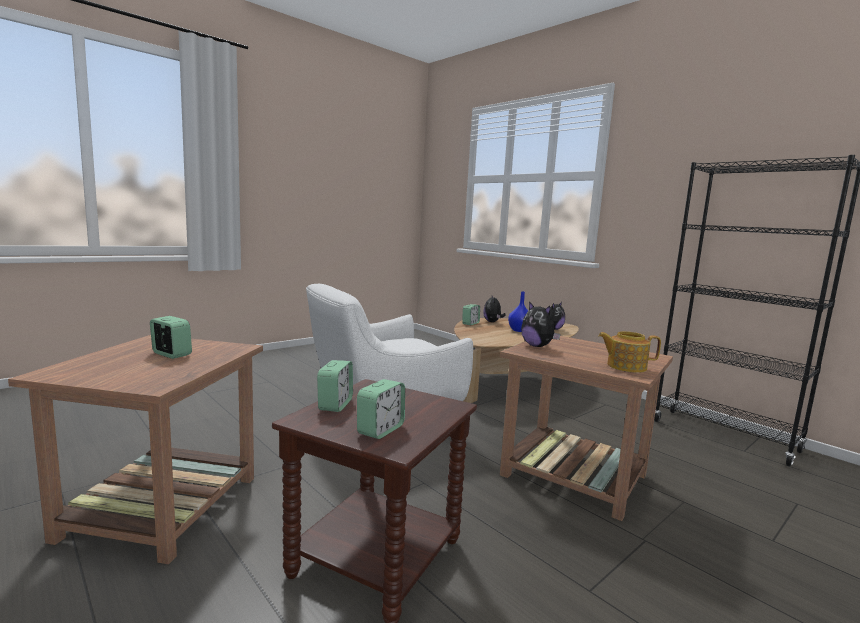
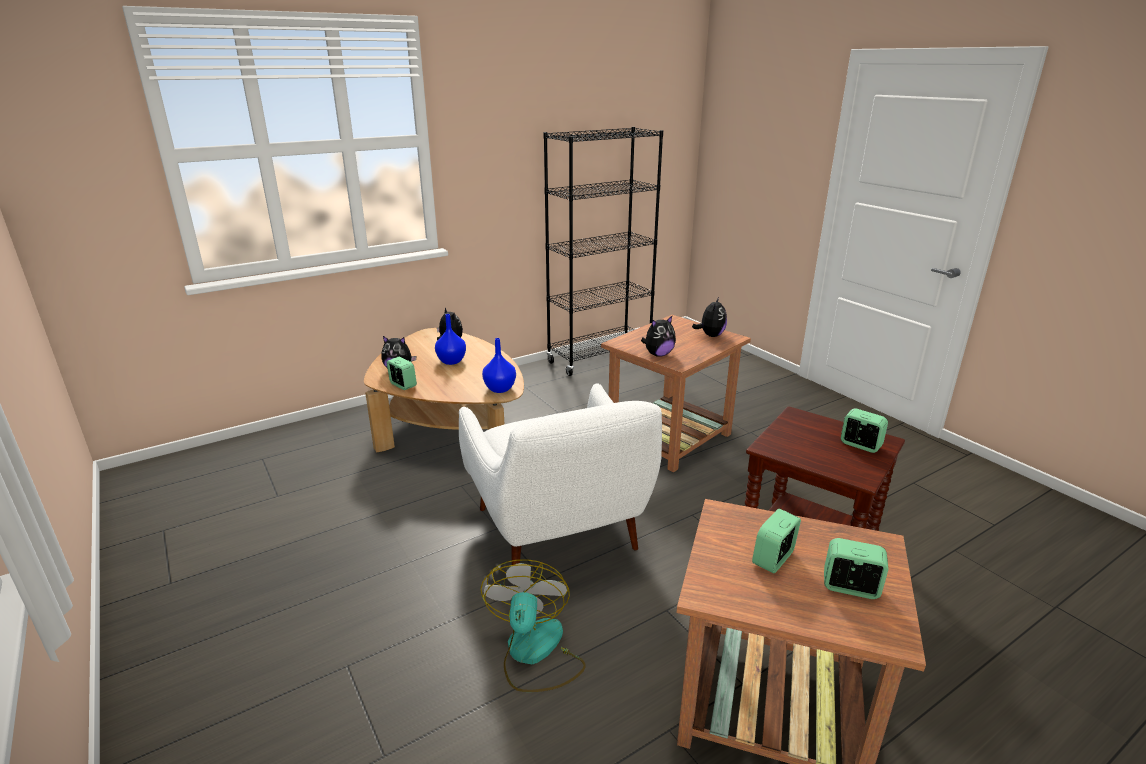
camera: 80 degrees left, 15 degrees up
alarm clock [317,360,353,412] -> alarm clock moved to [824,538,888,599]
teapot [598,331,661,373] -> plush toy [692,297,727,337]
none -> fan [480,559,586,692]
none -> blue vase [482,338,516,393]

